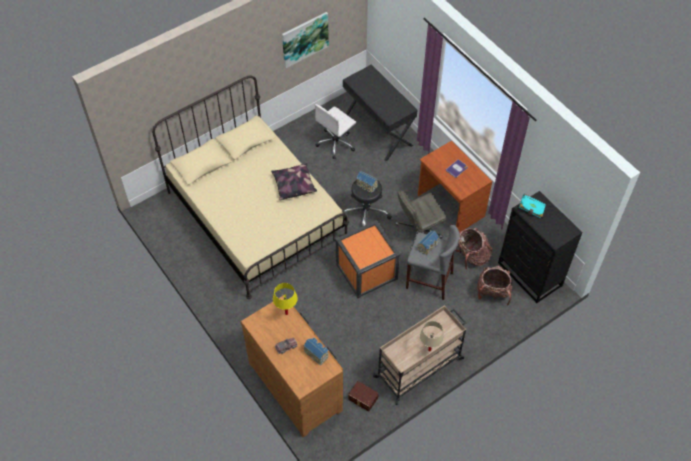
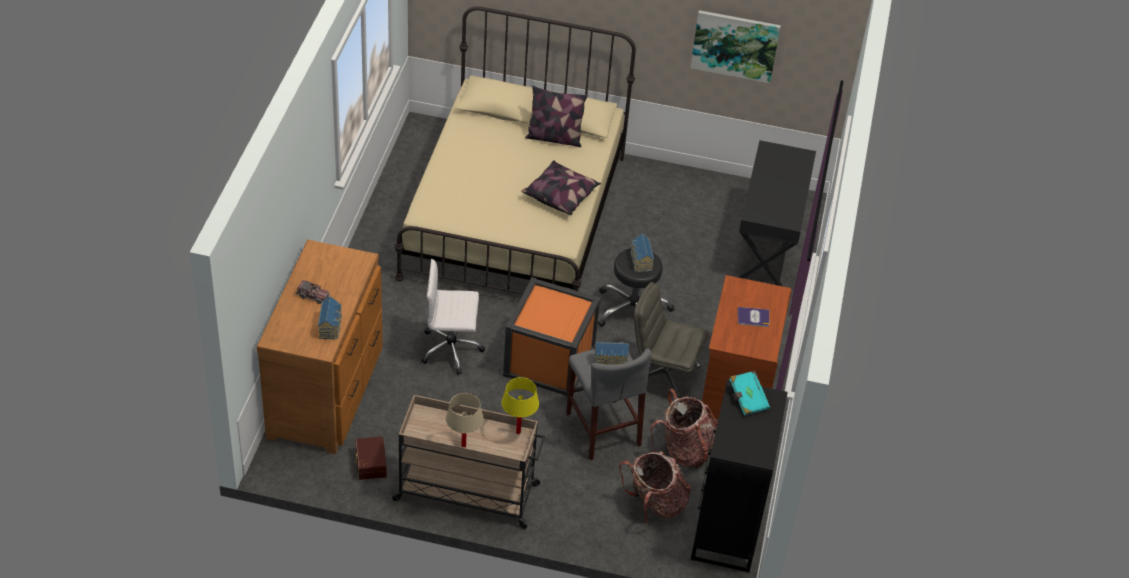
camera: 45 degrees right, 10 degrees down
yellow table lamp [273,283,298,315] -> yellow table lamp moved to [502,377,539,434]
white office chair [315,104,356,159] -> white office chair moved to [421,259,485,375]
none -> pillow [525,86,588,147]

